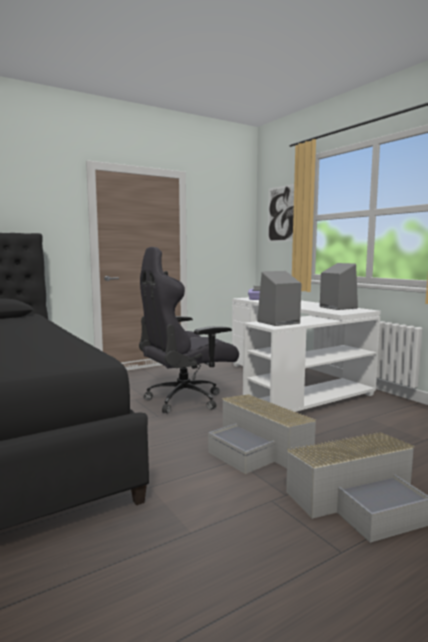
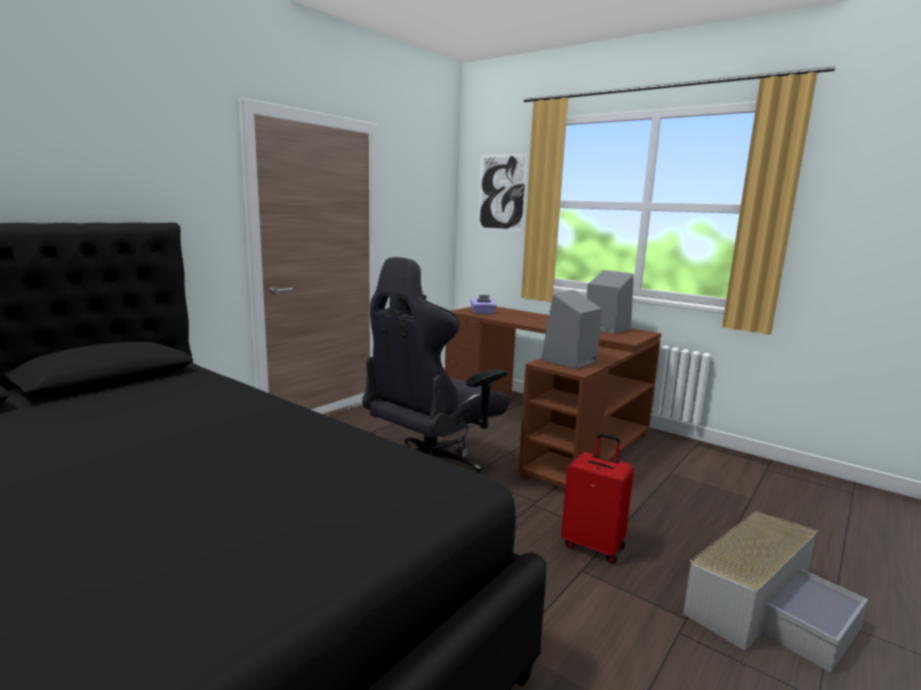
camera: 20 degrees left, 5 degrees up
grey storage box [208,394,316,474] -> red suitcase [561,433,634,564]
white desk [232,297,381,412] -> brown desk [445,307,661,490]

